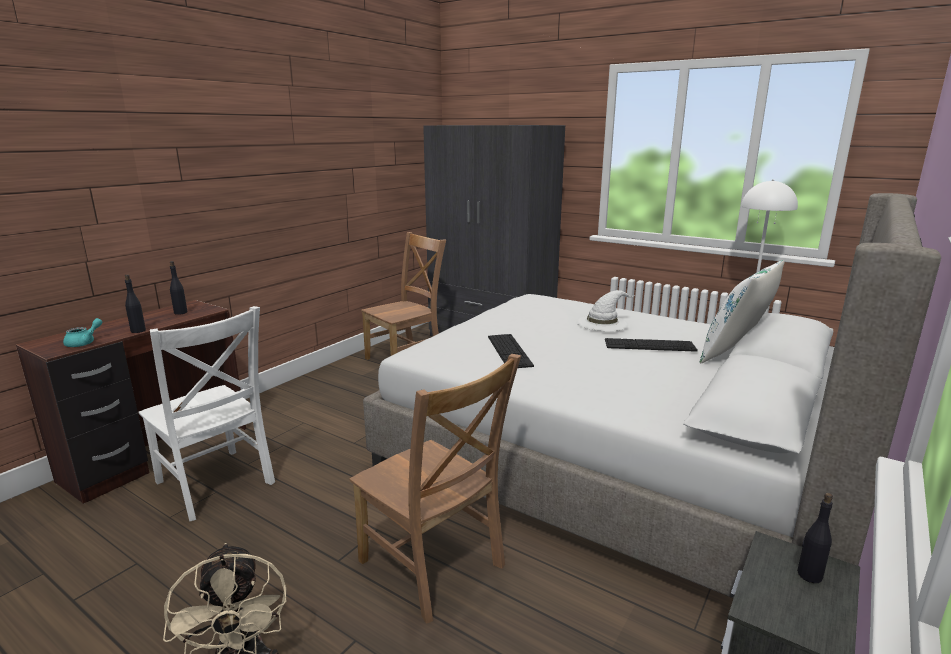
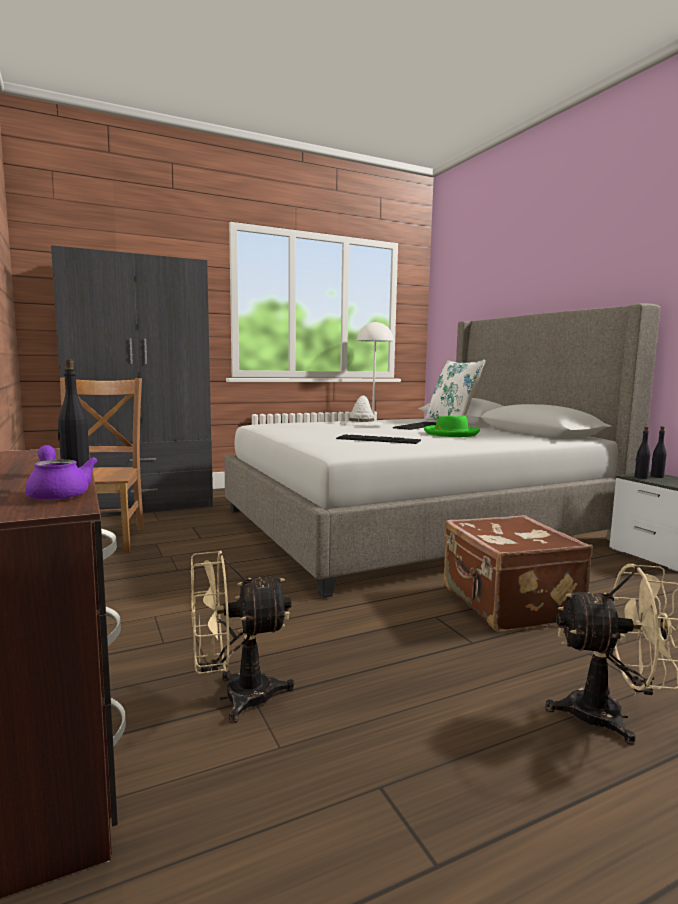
camera: 60 degrees left, 10 degrees down
turquoise teapot [63,318,102,347] -> purple teapot [25,445,98,501]
white chair [139,306,275,521] -> beige fan [191,551,295,723]
black bottle [170,261,188,315] -> black bottle moved to [635,427,650,479]
brown chair [350,354,521,624] -> brown suitcase [443,515,593,633]
none -> green hat [424,415,480,437]

